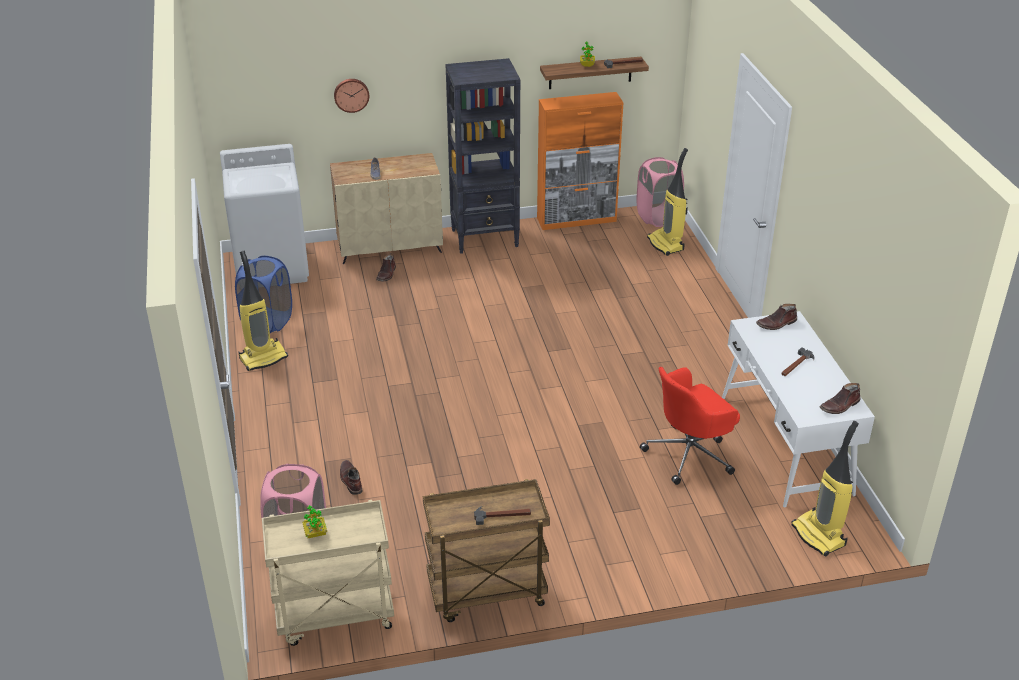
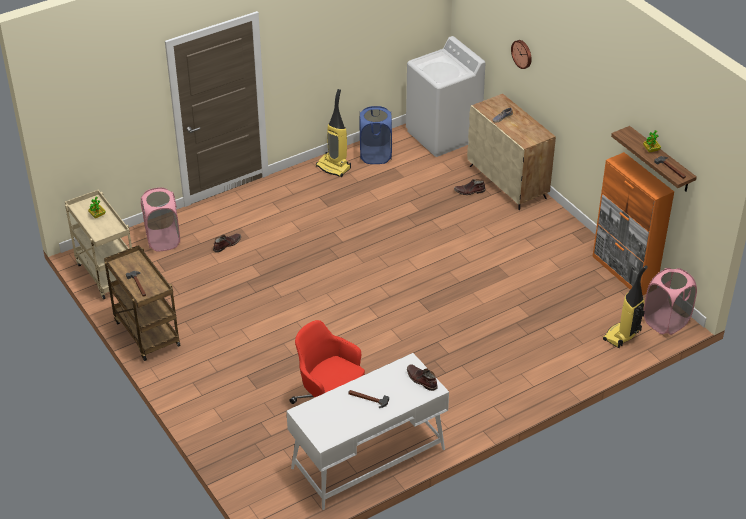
camera: 70 degrees right, 5 degrees up
black bookcase [445,58,521,254] -> none
vacuum cleaner [791,421,859,556] -> none
brown boot [820,383,861,414] -> none

